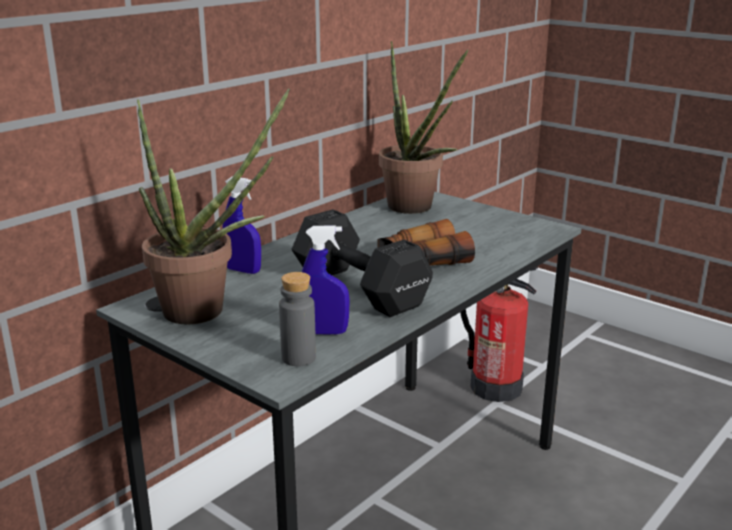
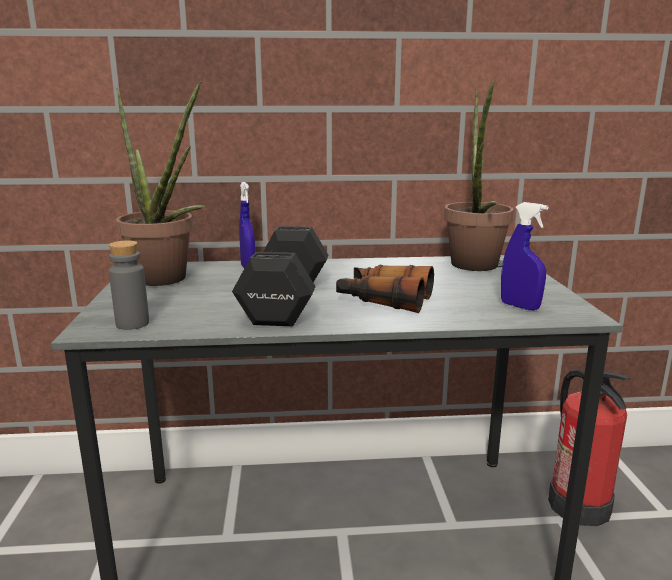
camera: 45 degrees right, 5 degrees down
blue spray bottle [302,226,350,335] -> blue spray bottle moved to [501,202,548,310]

